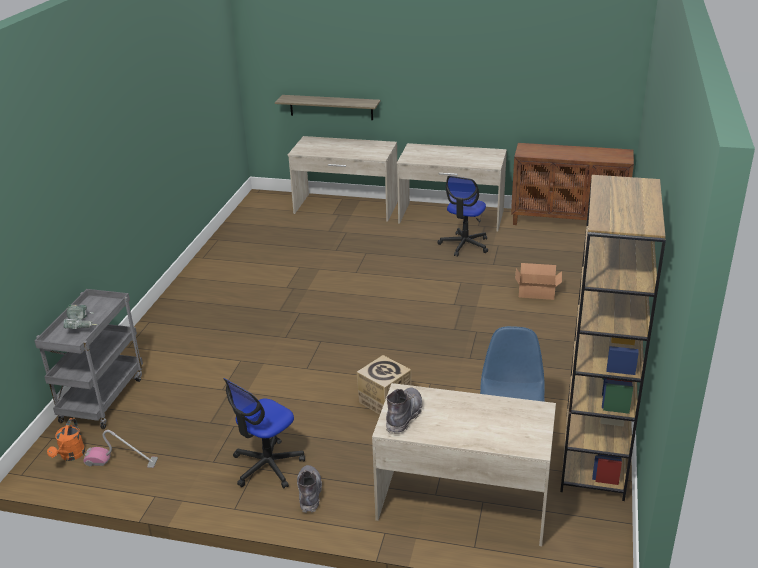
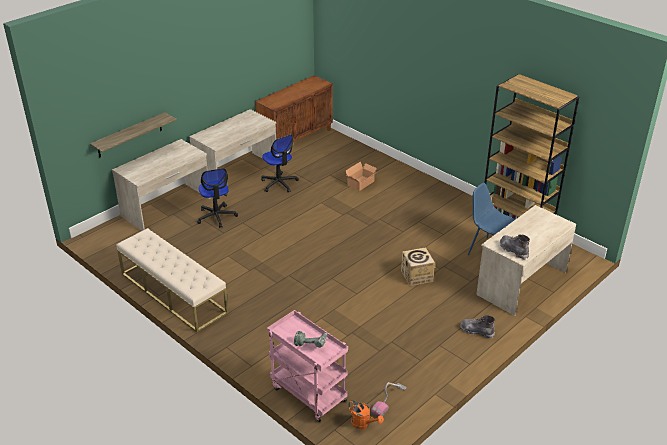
camera: 60 degrees left, 5 degrees up
grey cart [35,289,143,429] -> pink cart [267,310,348,422]
office chair [223,378,305,489] -> office chair moved to [197,168,238,228]
none -> beige bench [117,228,229,333]

